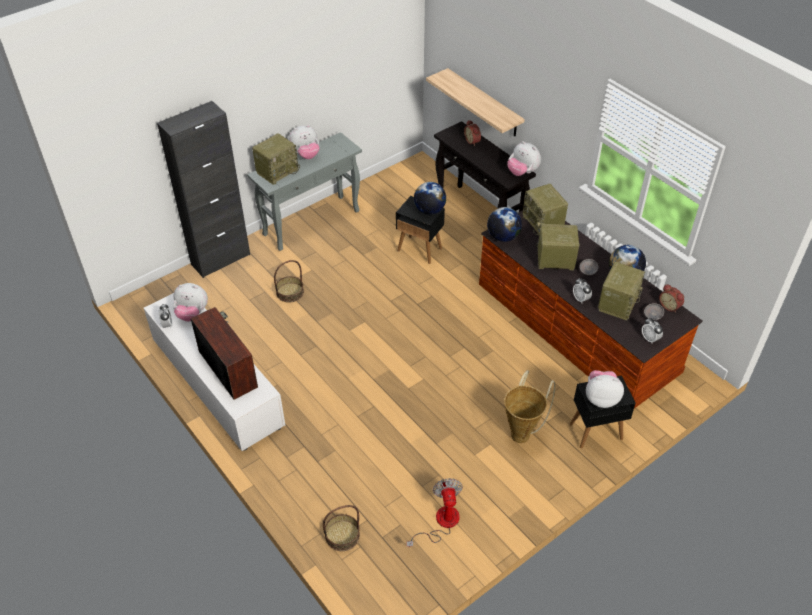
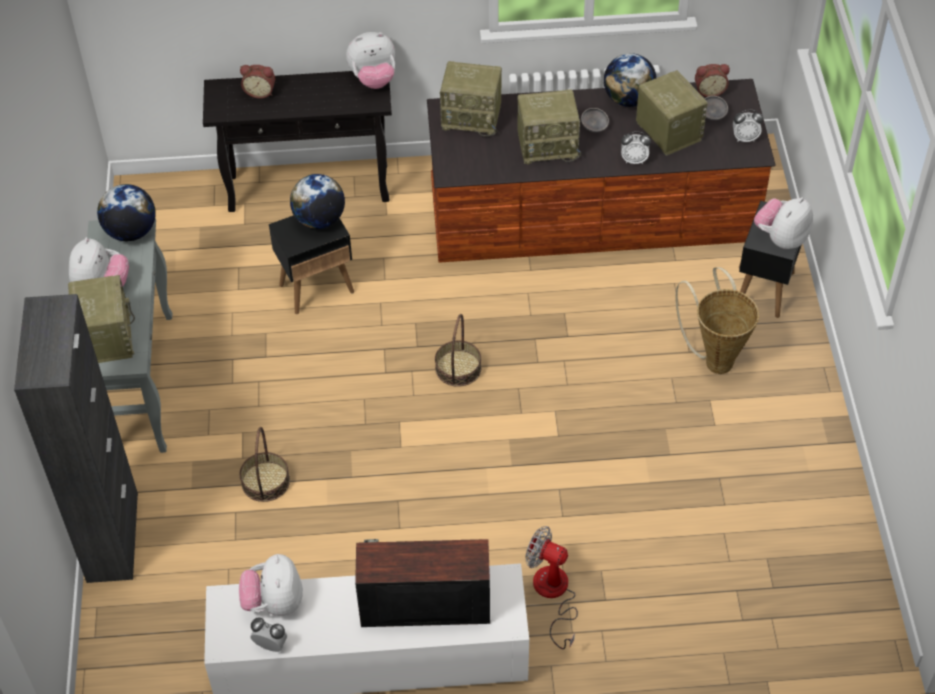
camera: 55 degrees left, 5 degrees up
plush toy [173,283,208,322] -> plush toy turned 135 degrees clockwise [239,554,303,616]
basket [323,505,360,551] -> basket moved to [435,314,481,387]
fan [407,478,463,547] -> fan moved to [526,526,578,649]
shelf [426,68,525,136] -> none
globe [487,207,522,242] -> globe moved to [97,184,156,241]
radio [536,224,579,270] -> radio turned 135 degrees counterclockwise [517,89,582,165]

